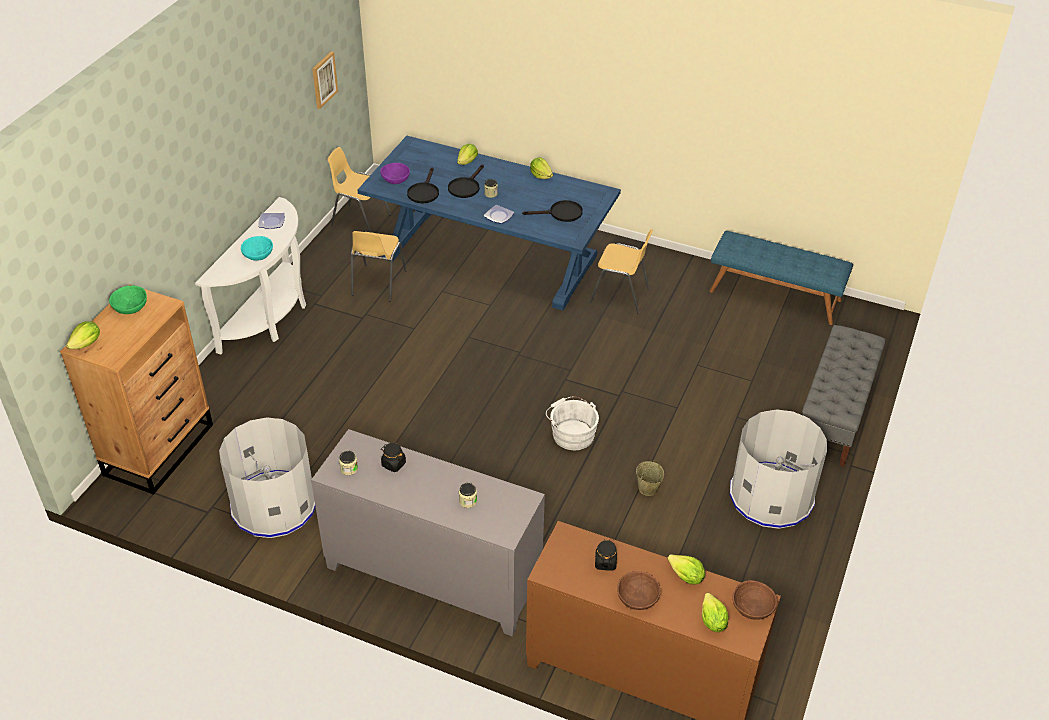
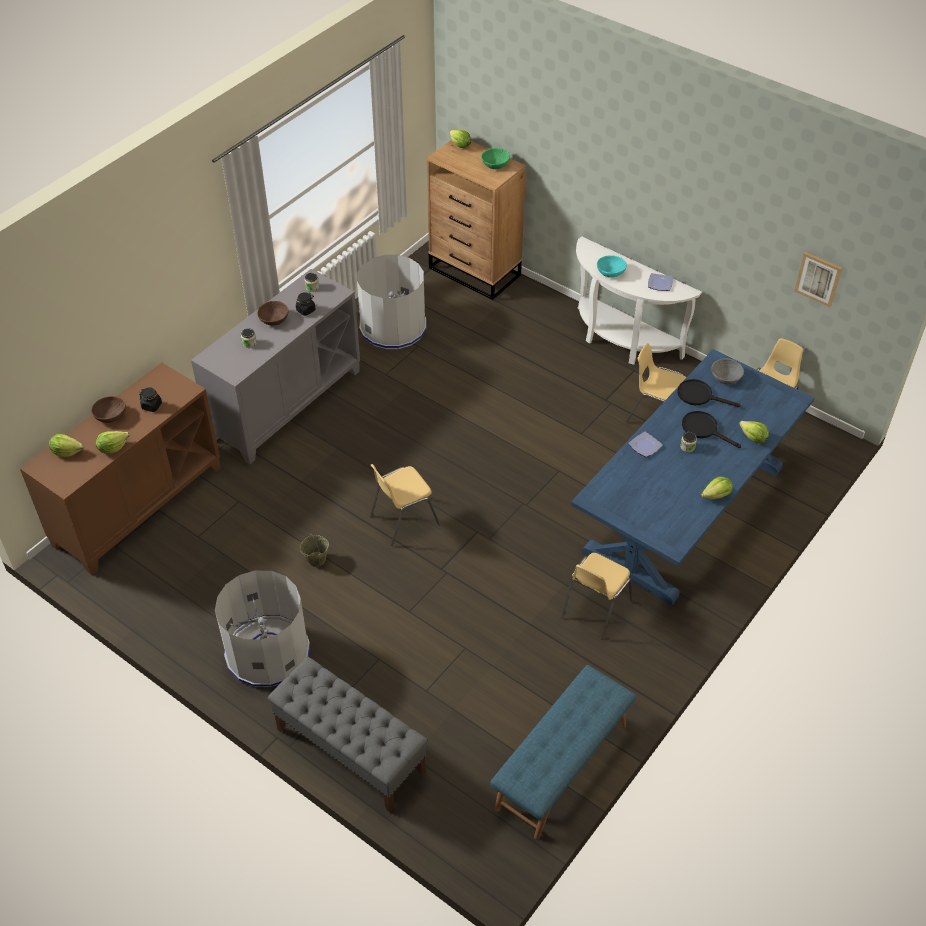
camera: 105 degrees right, 5 degrees up
purple bowl [380,163,410,184] -> grey bowl [711,358,744,384]
black frying pan [522,200,583,222] -> none
white bucket [546,396,599,450] -> yellow chair [370,464,440,546]
brown bowl [732,580,777,620] -> brown bowl moved to [257,301,289,326]

